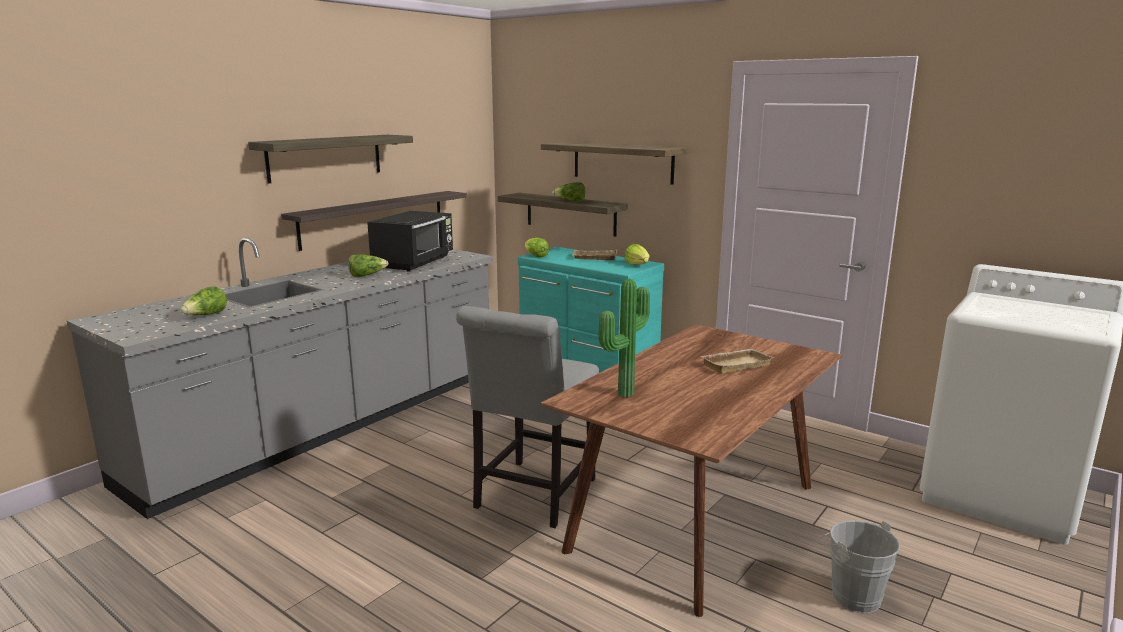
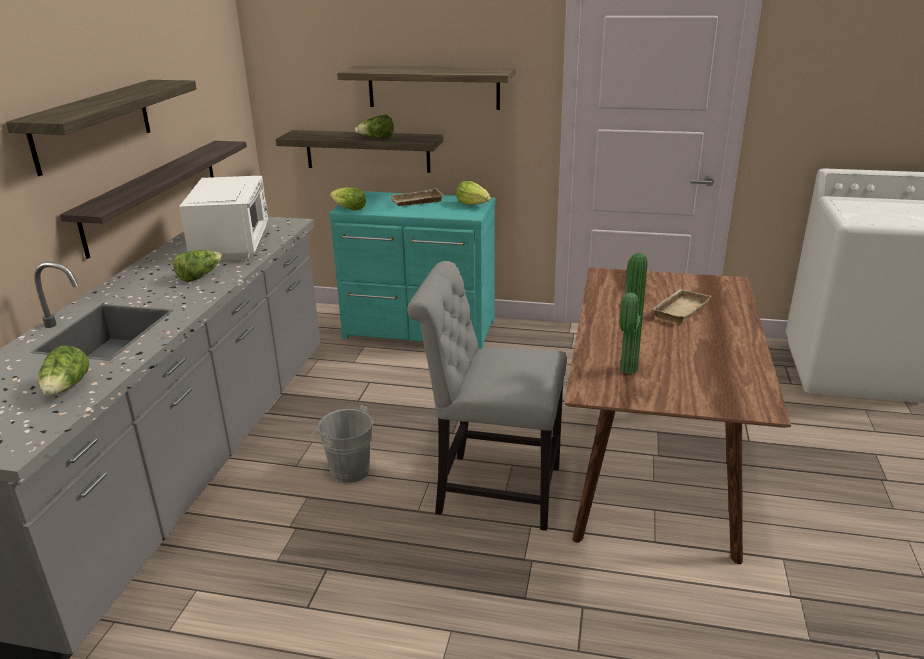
camera: 25 degrees left, 10 degrees up
black microwave [367,211,453,272] -> white microwave [179,176,268,261]
grey chair [456,306,599,528] -> grey chair turned 105 degrees clockwise [407,261,567,531]
grey bucket [817,520,900,613] -> grey bucket moved to [310,405,373,483]

